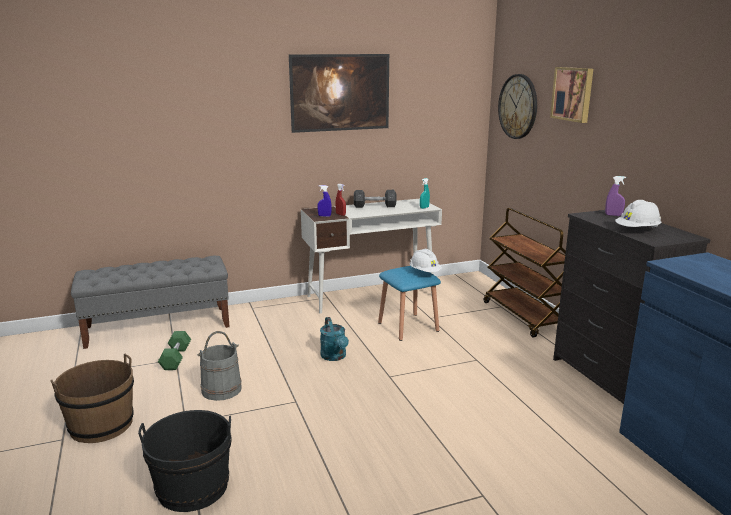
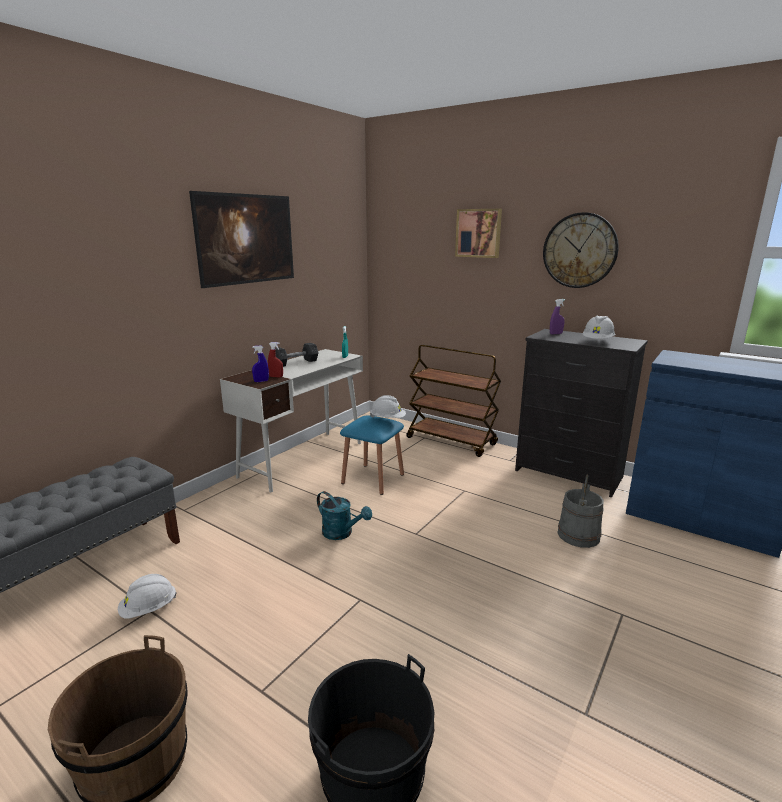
camera: 35 degrees left, 0 degrees up
green dumbbell [158,331,191,370] -> white hard hat [118,574,177,619]
grey bucket [197,331,242,401] -> grey bucket moved to [557,475,604,548]
wall clock [498,74,537,139] -> wall clock moved to [543,212,619,288]

